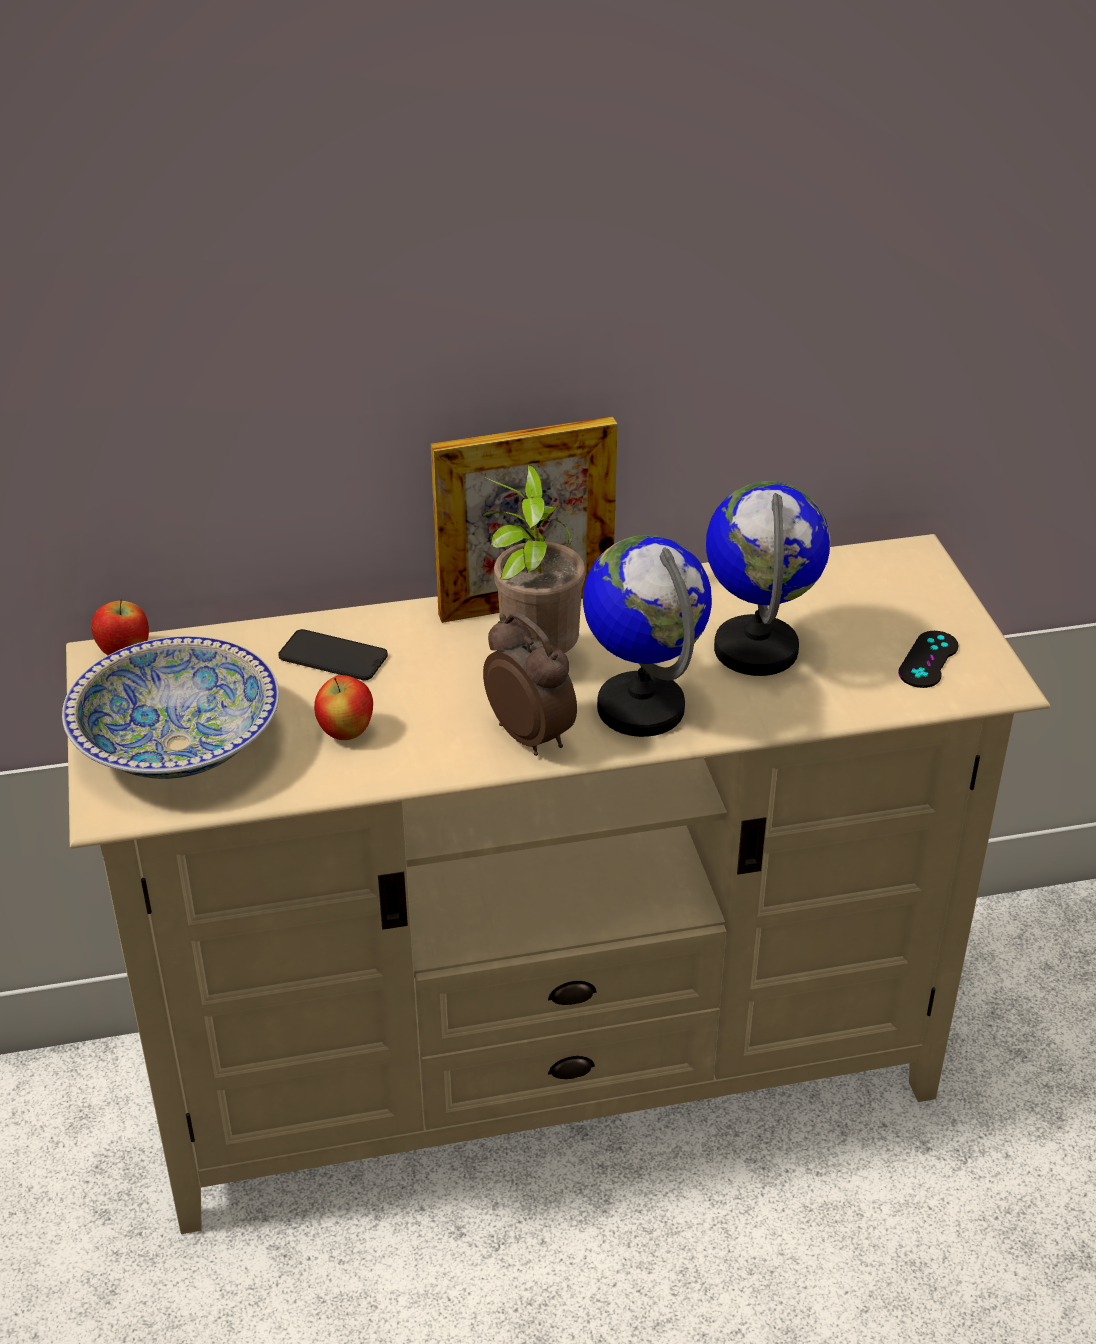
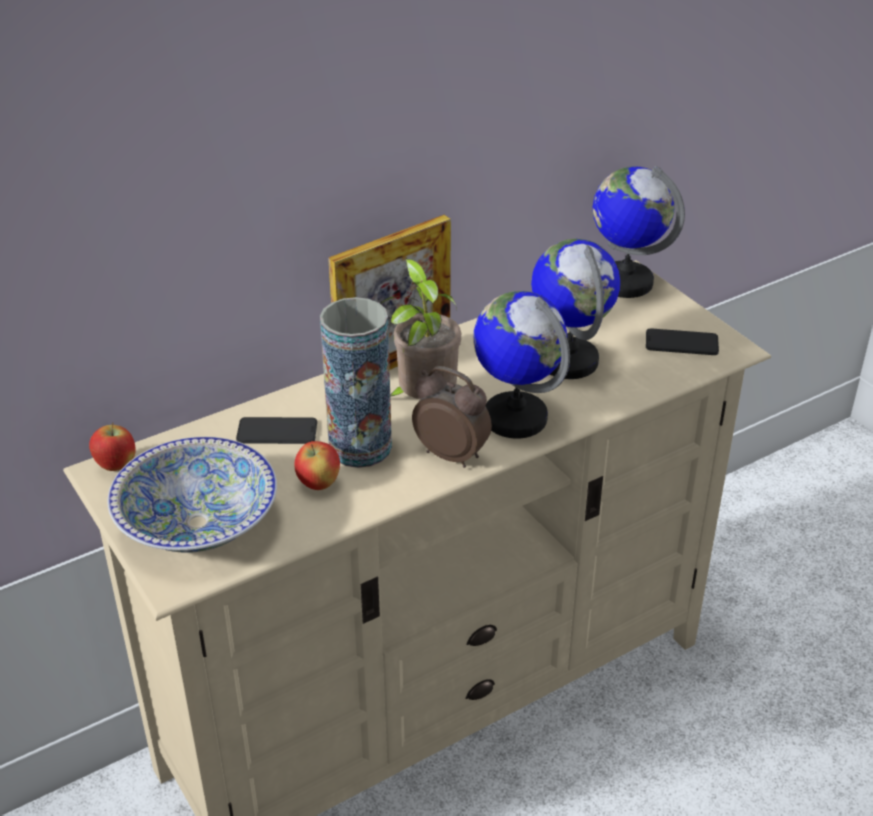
camera: 20 degrees left, 0 degrees up
black game controller [898,631,959,688] -> phone [646,328,719,355]
none -> vase [320,297,392,468]
none -> globe [593,166,685,298]

